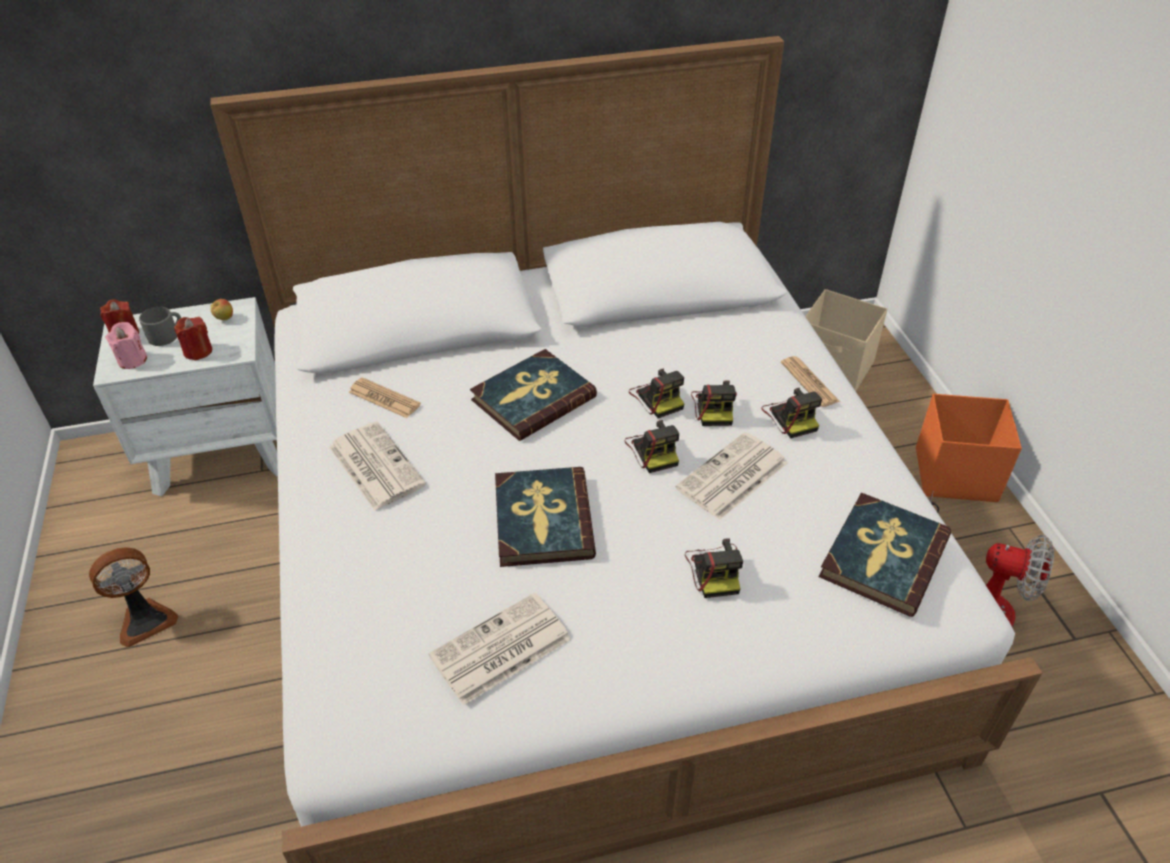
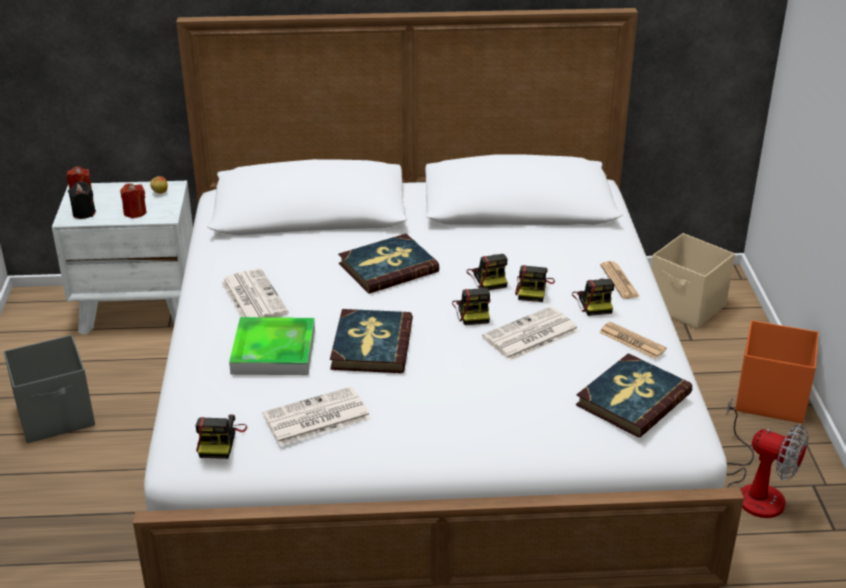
camera: 10 degrees right, 10 degrees down
fan [89,548,178,647] -> grey storage box [4,335,95,443]
pink candle [106,322,147,369] -> black candle [68,181,96,219]
grey mug [139,307,181,346] -> none
newspaper [349,377,421,418] -> newspaper moved to [599,322,667,359]
camera [685,538,743,598] -> camera moved to [196,415,247,459]
none -> tray [229,317,315,375]

